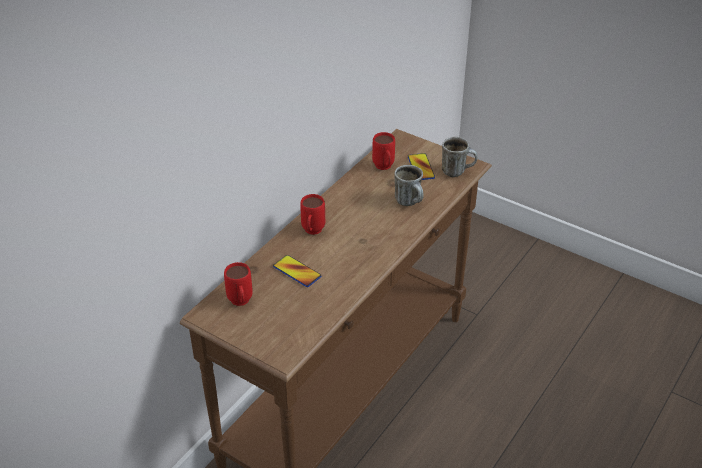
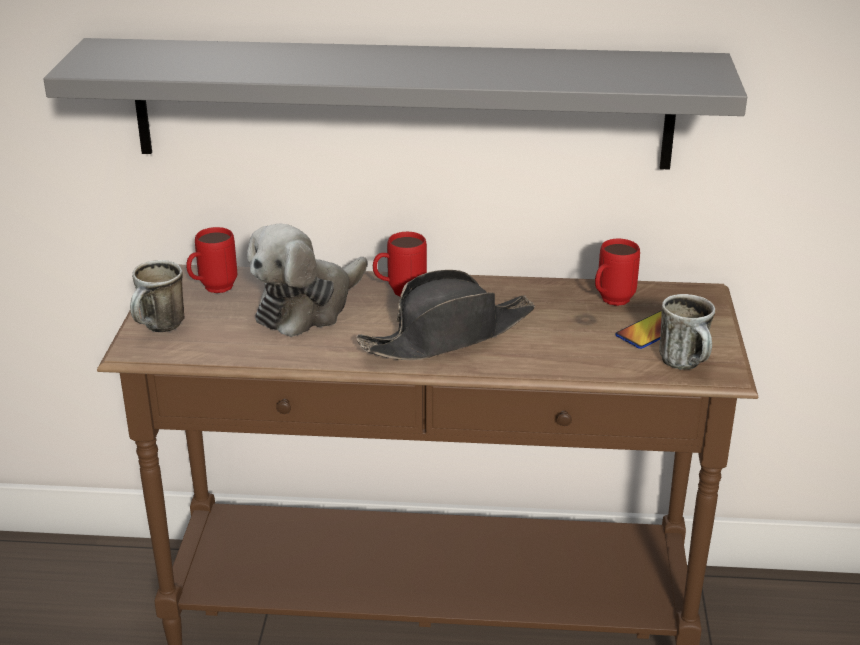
camera: 60 degrees right, 10 degrees down
phone [273,255,321,287] -> plush toy [247,223,368,337]
mug [394,165,424,206] -> mug moved to [130,260,185,332]
none -> grey shelf [44,38,747,170]
none -> black hat [357,270,535,360]

